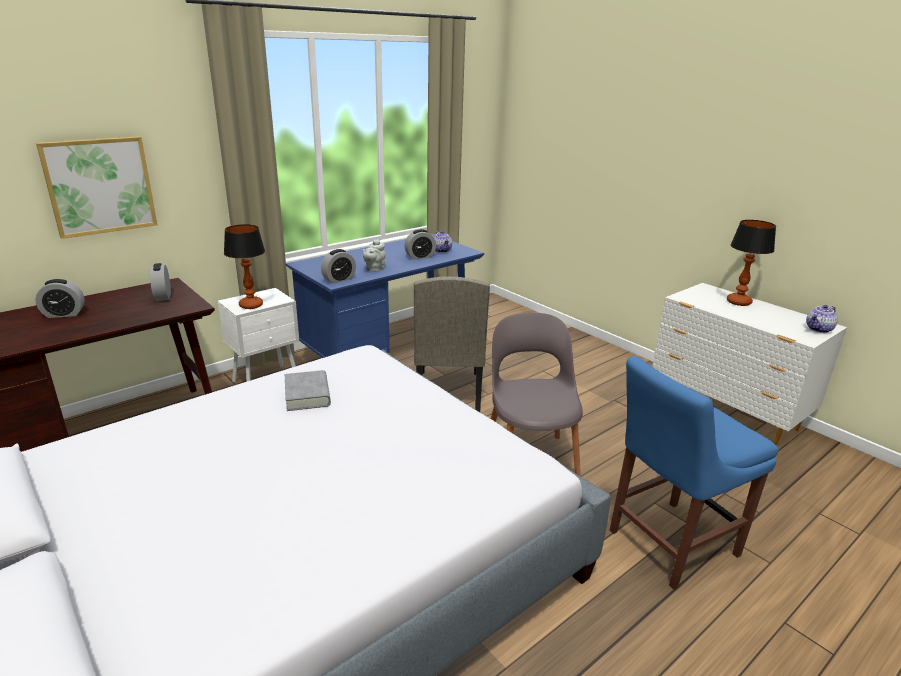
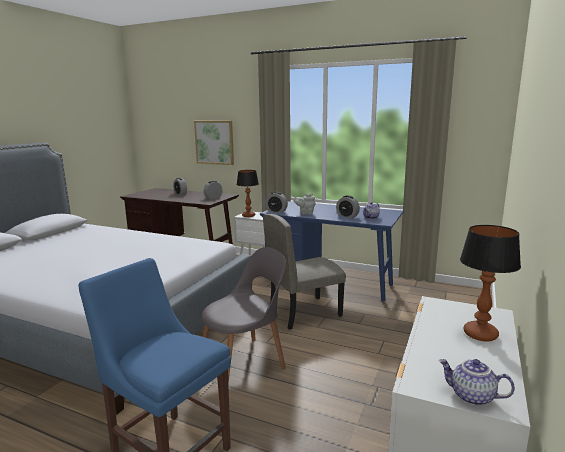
camera: 65 degrees right, 10 degrees down
grey book [285,370,331,411] -> none

